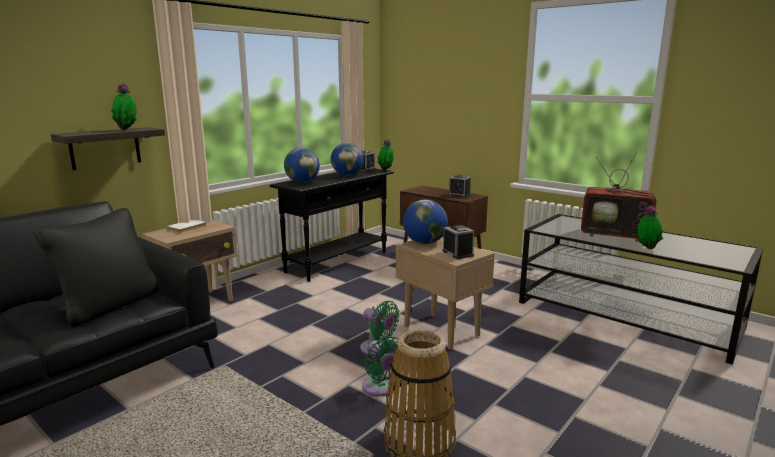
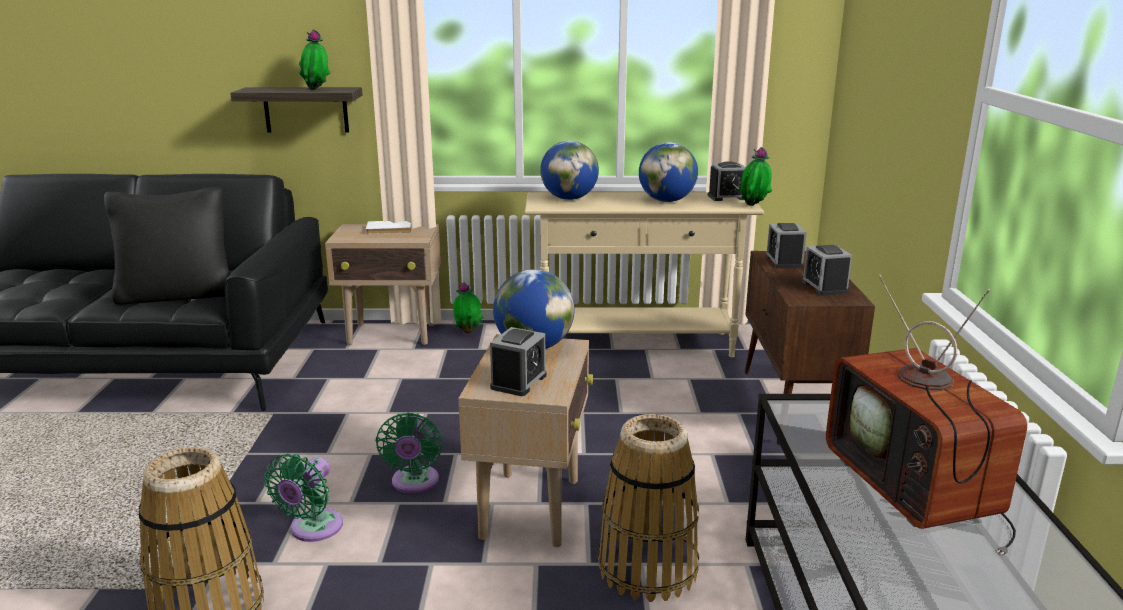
camera: 50 degrees right, 5 degrees up
black console table [270,169,394,282] -> beige console table [525,192,764,357]
potted plant [638,205,664,249] -> potted plant moved to [453,282,483,333]
none -> basket [598,414,699,602]
none -> alarm clock [766,223,807,268]

